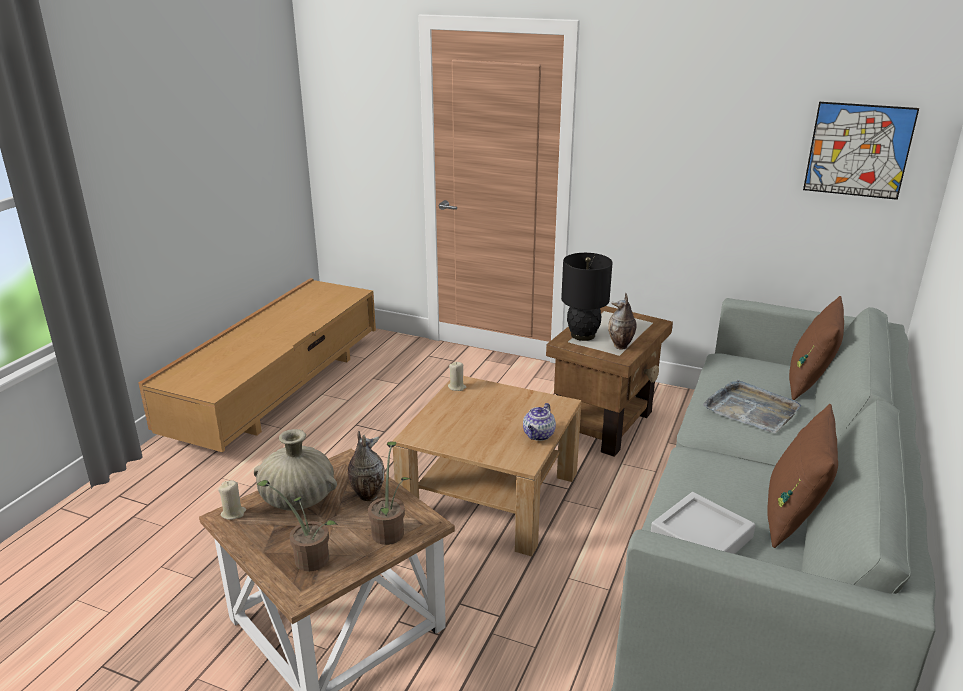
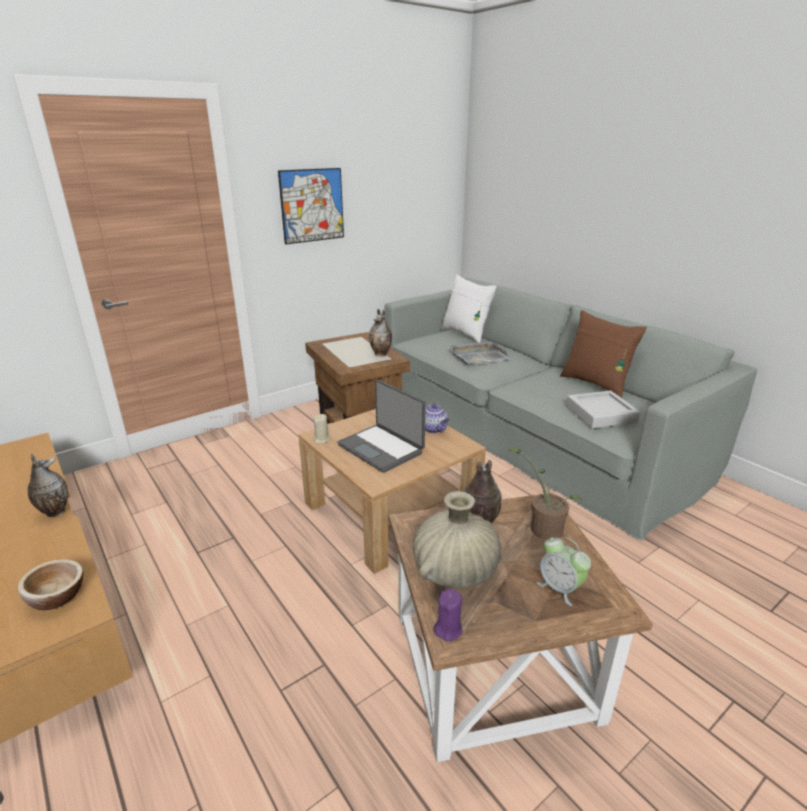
camera: 60 degrees left, 0 degrees up
beige candle [218,480,246,520] -> purple candle [433,589,463,642]
potted plant [256,480,338,571] -> alarm clock [537,537,591,606]
black table lamp [561,253,613,341] -> none
brown pillow [789,296,844,400] -> white pillow [442,274,497,343]
picture [803,102,919,200] -> picture moved to [278,168,344,244]
none -> bowl [18,559,83,610]
none -> vase [28,454,68,517]
none -> laptop [337,379,426,473]

